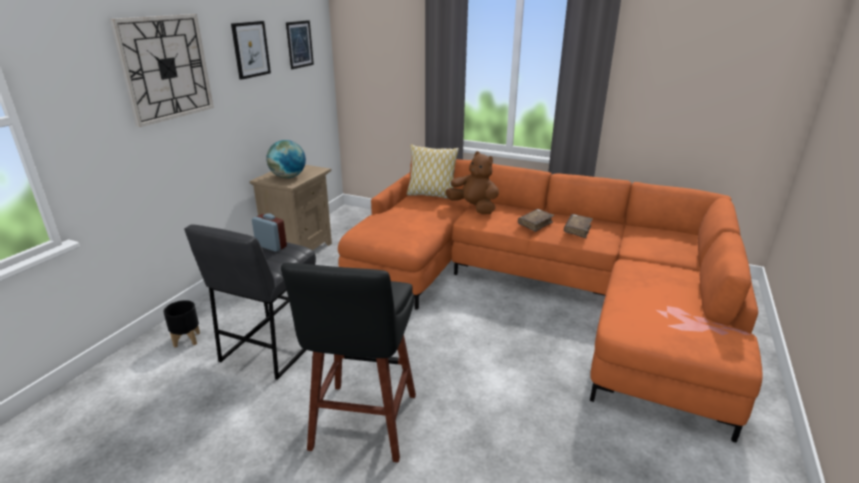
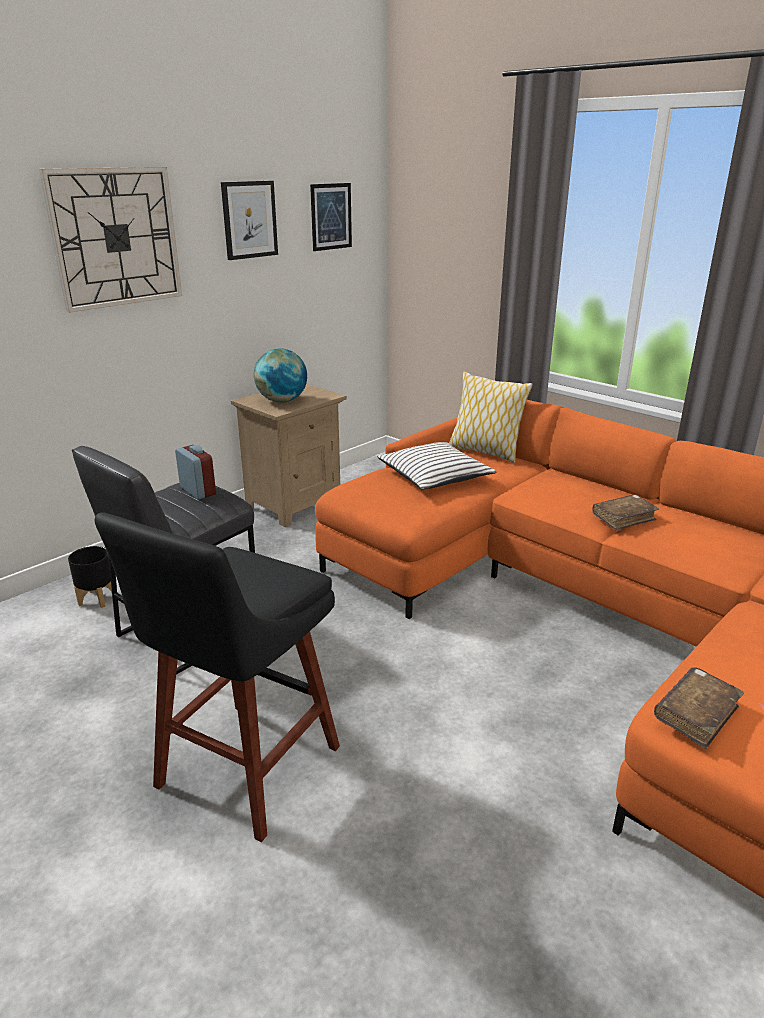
camera: 20 degrees right, 0 degrees up
brown plush toy [445,151,499,214] -> none
brown book [564,214,593,238] -> brown book moved to [654,667,744,749]
none -> white pillow [377,442,496,490]

